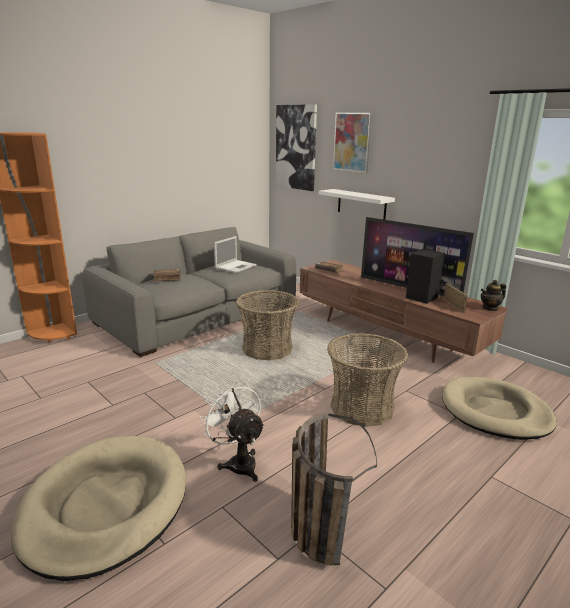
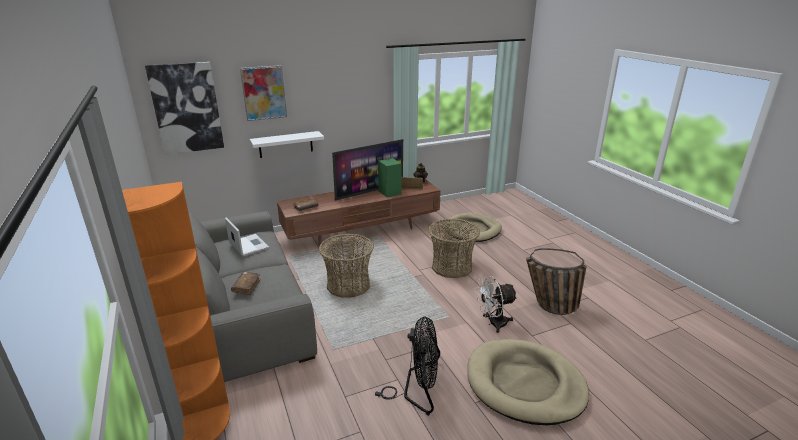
camera: 70 degrees left, 5 degrees up
black speaker [406,249,445,304] -> green speaker [378,158,402,197]
none -> black fan [374,316,440,416]

